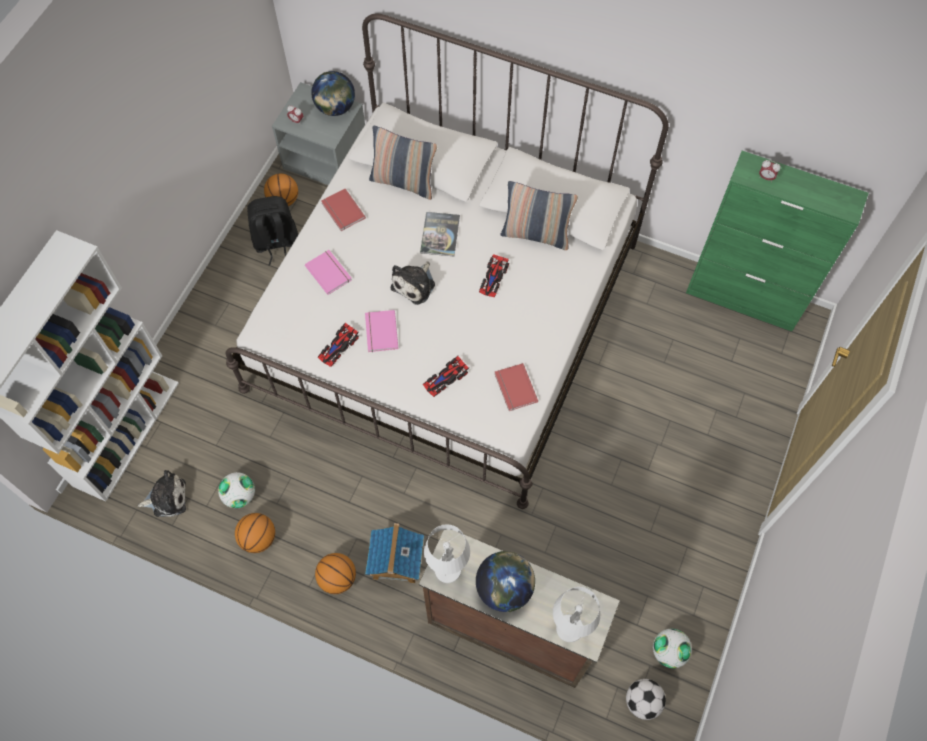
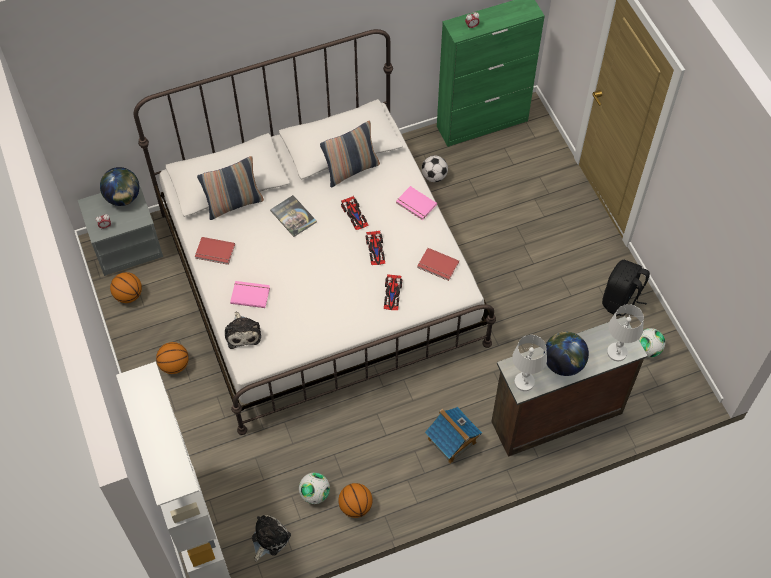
camera: 45 degrees left, 5 degrees down
black backpack [247,196,298,265] -> black backpack moved to [602,260,650,316]
basketball [315,553,356,594] -> basketball moved to [156,342,189,374]
toy car [318,322,359,367] -> toy car moved to [366,231,385,265]
pink book [365,310,398,352] -> pink book moved to [396,186,437,220]
plush toy [391,261,435,305] -> plush toy moved to [225,312,261,349]
football [626,679,666,720] -> football moved to [421,155,448,182]

